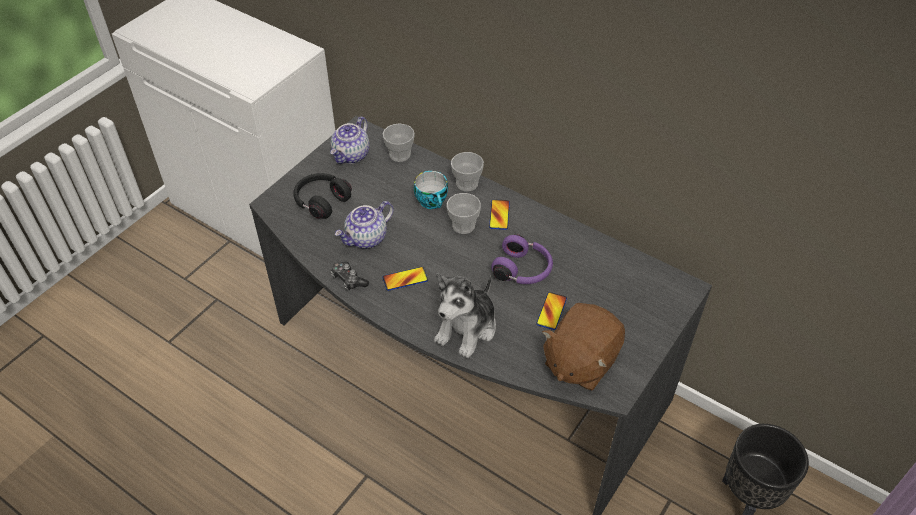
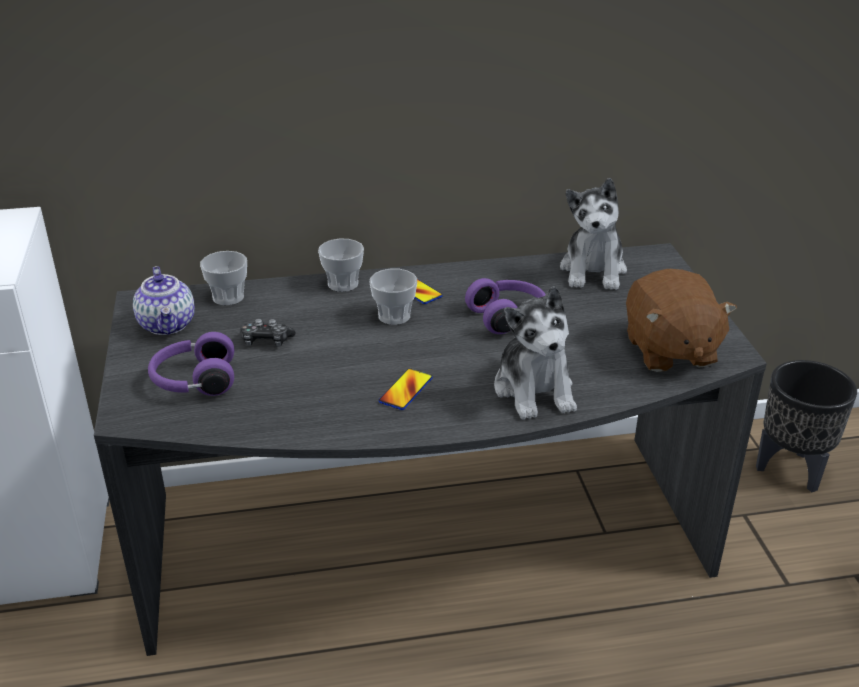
camera: 45 degrees left, 15 degrees down
black headphones [293,173,352,219] -> purple headphones [148,332,234,396]
game controller [331,262,369,290] -> game controller moved to [240,318,296,347]
teapot [335,201,394,249] -> none
cup [414,171,448,209] -> none
phone [536,292,567,330] -> none
none -> plush toy [560,178,627,290]

